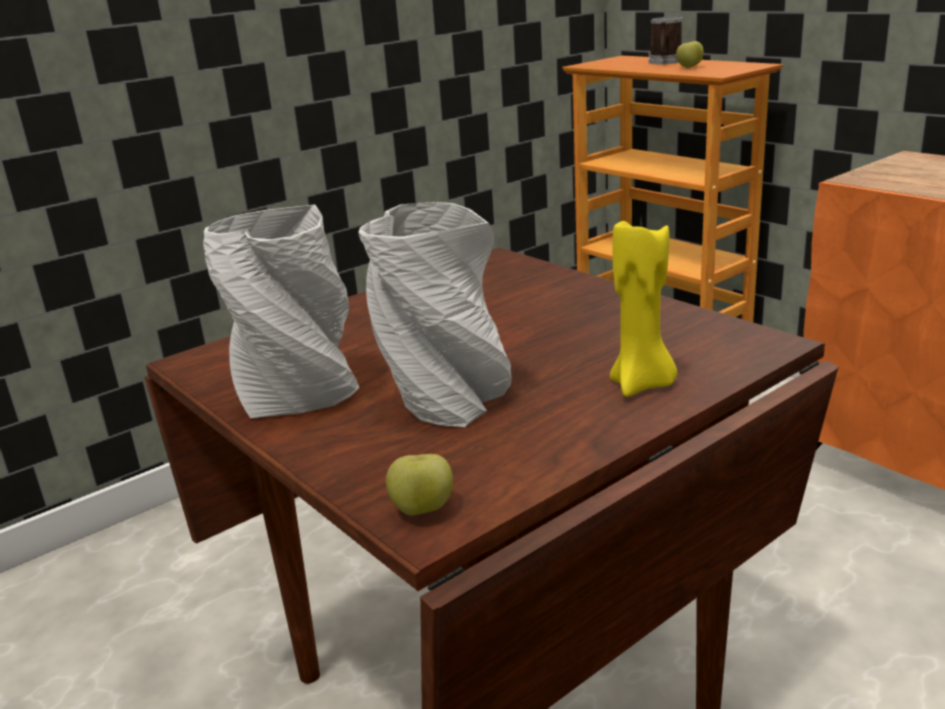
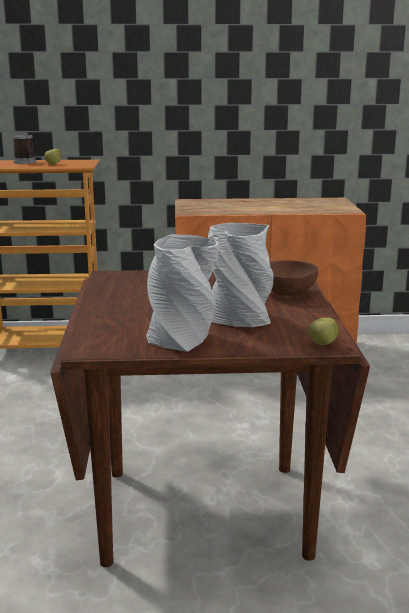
camera: 55 degrees left, 5 degrees down
yellow candle [610,216,677,397] -> brown bowl [270,260,318,296]

